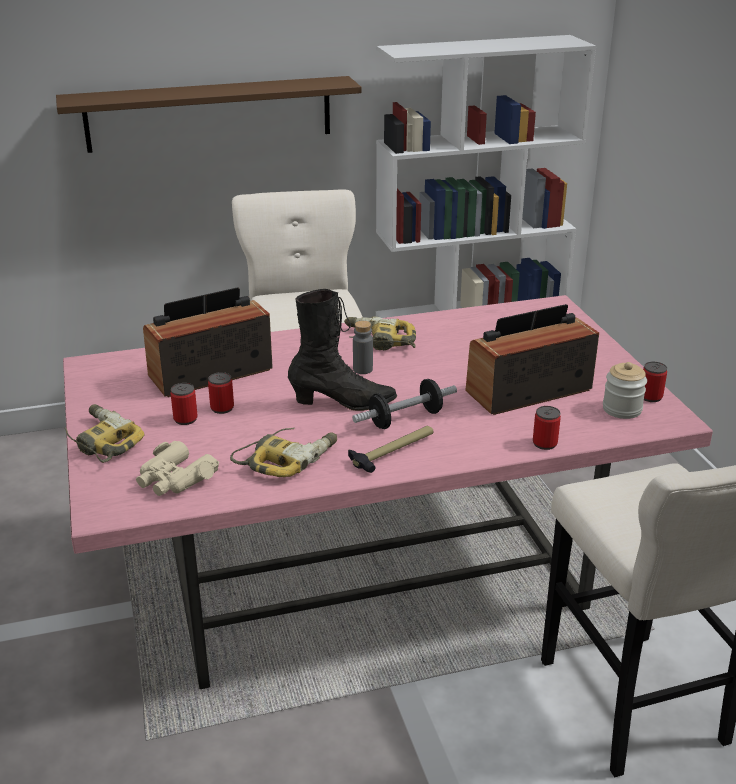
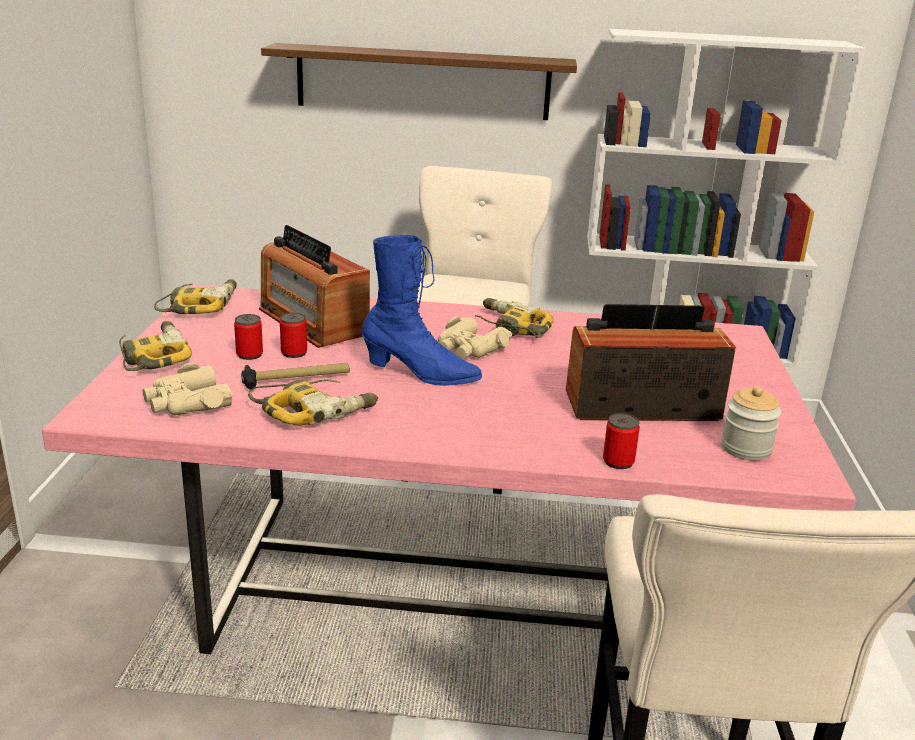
camera: 20 degrees right, 5 degrees down
radio [143,287,273,397] -> radio turned 120 degrees counterclockwise [259,225,370,348]
black boot [288,289,397,411] -> blue boot [362,235,482,386]
hammer [348,426,434,473] -> hammer moved to [241,363,350,390]
dumbbell [352,379,457,429] -> none
grey bottle [353,321,373,374] -> beige binoculars [438,316,512,359]
can [643,362,667,402] -> none
none -> power drill [154,279,237,314]

